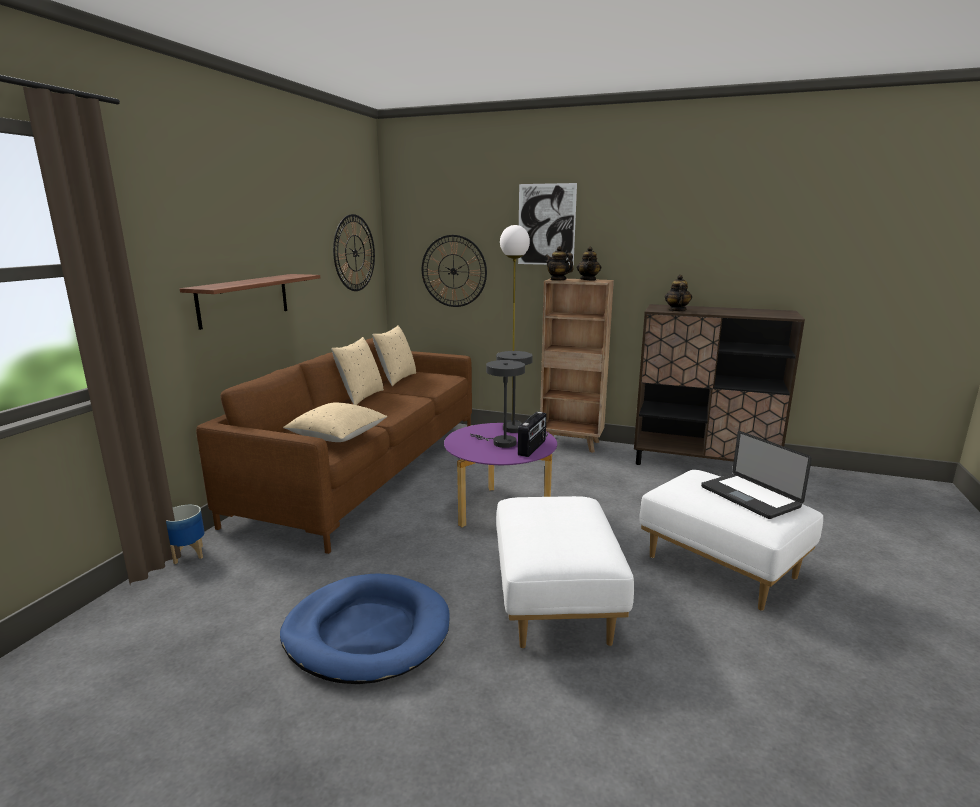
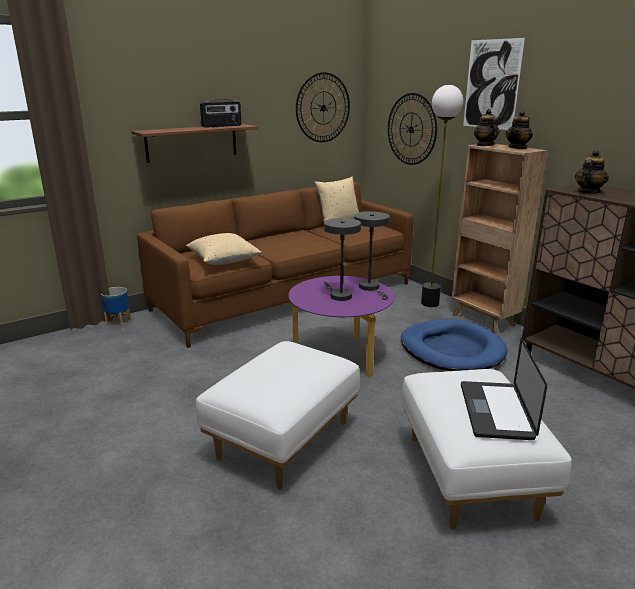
camera: 35 degrees right, 5 degrees up
blue dog bed [280,573,449,684] -> blue dog bed moved to [401,319,508,371]
beige pillow [331,337,384,405] -> none
radio [518,412,547,457] -> radio moved to [200,99,241,128]

